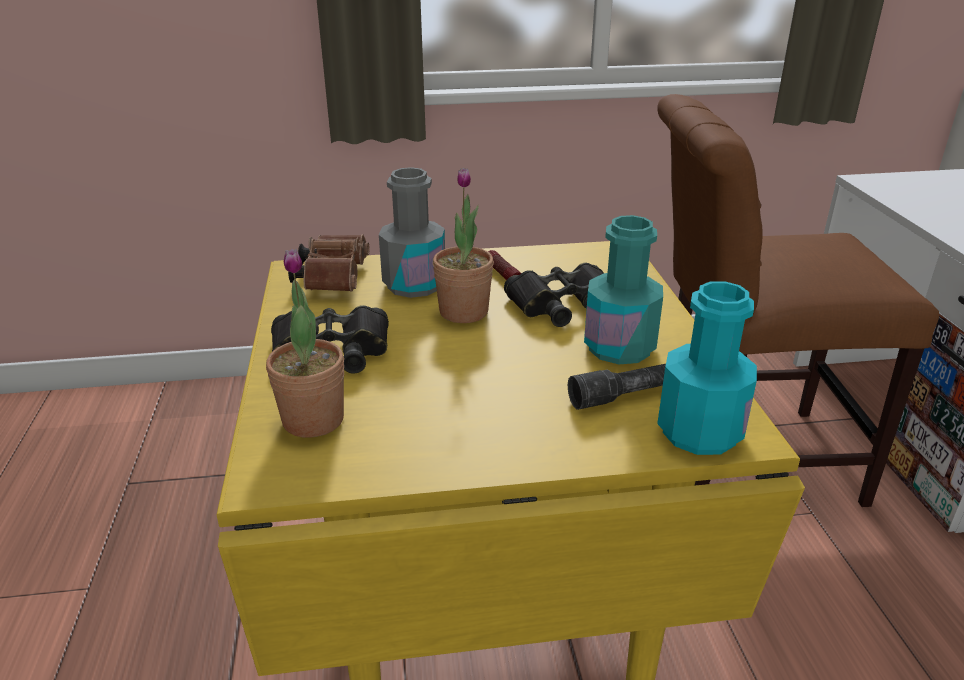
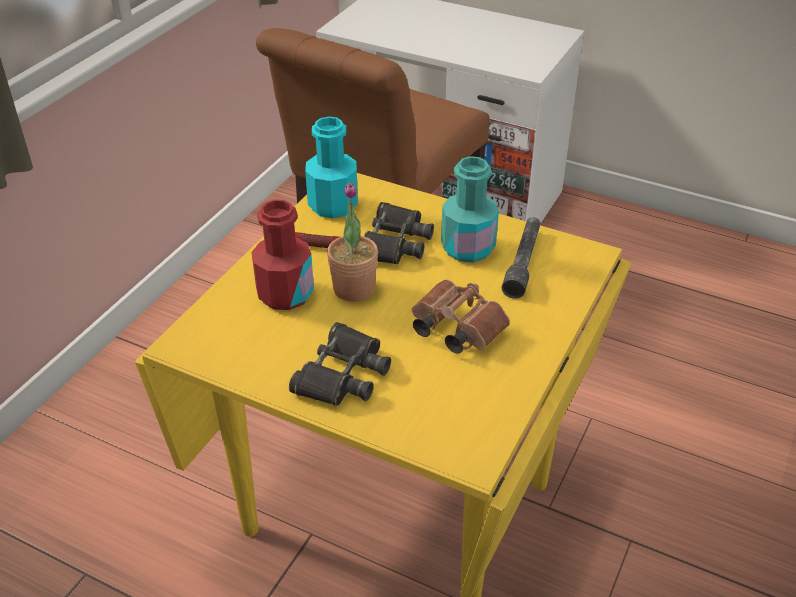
camera: 55 degrees left, 10 degrees up
potted plant [266,249,344,438] -> none
brown binoculars [288,234,370,292] -> brown binoculars moved to [412,279,510,354]
grey bottle [379,167,445,298] -> red bottle [252,200,314,310]
turquoise bottle [657,281,757,455] -> turquoise bottle moved to [305,117,358,218]

